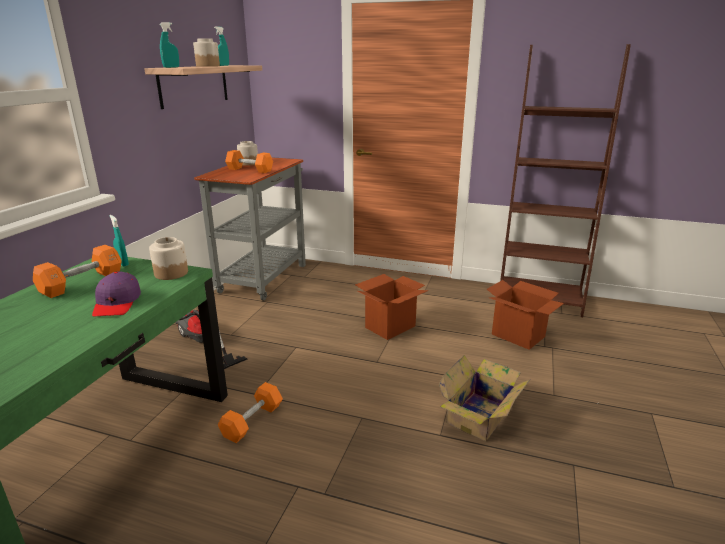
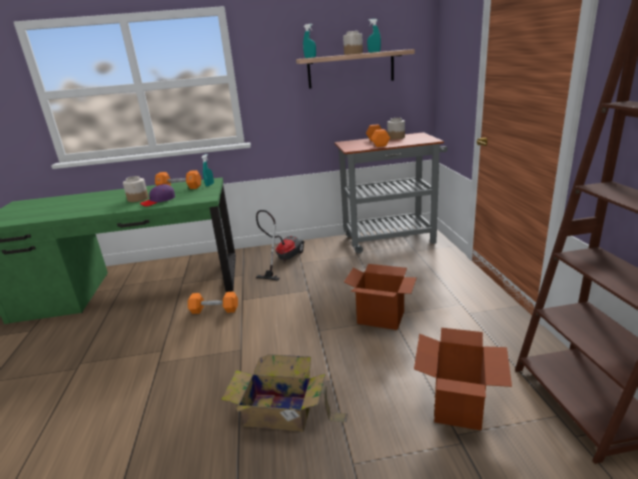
camera: 65 degrees right, 0 degrees up
jar [149,237,188,280] -> jar moved to [123,176,148,202]

